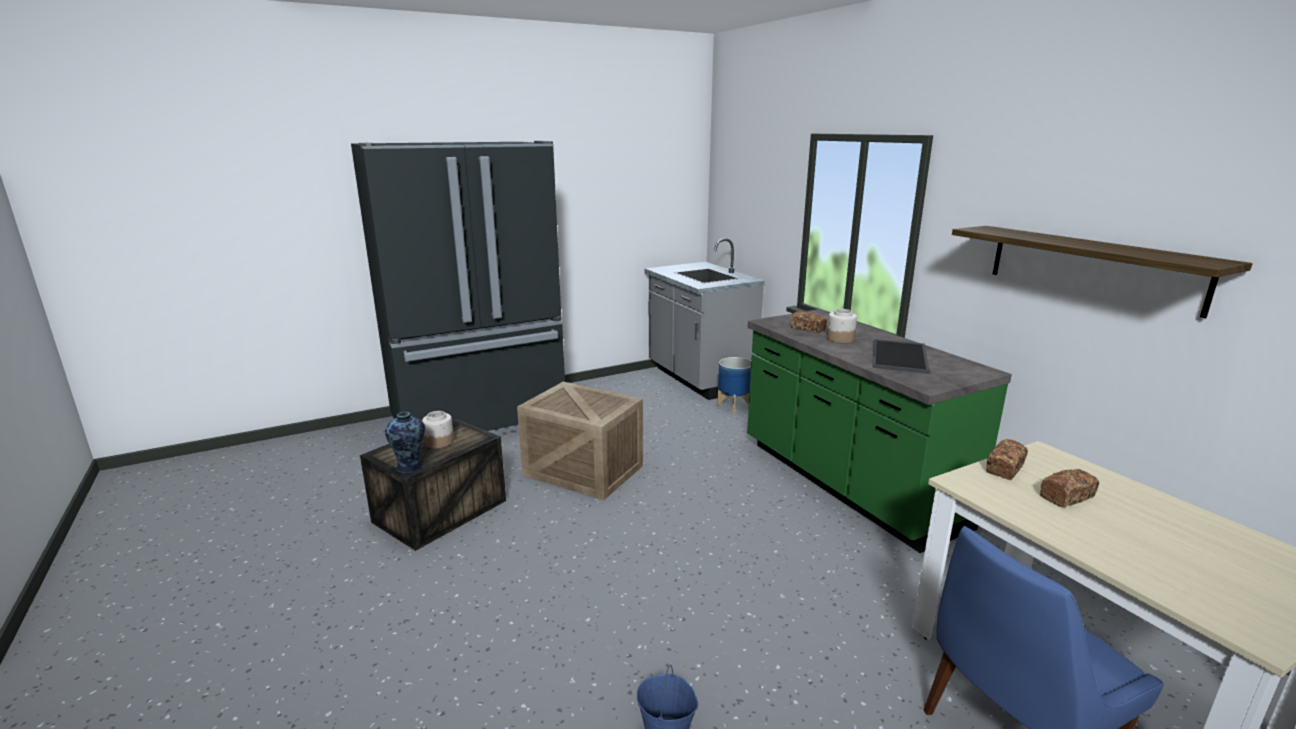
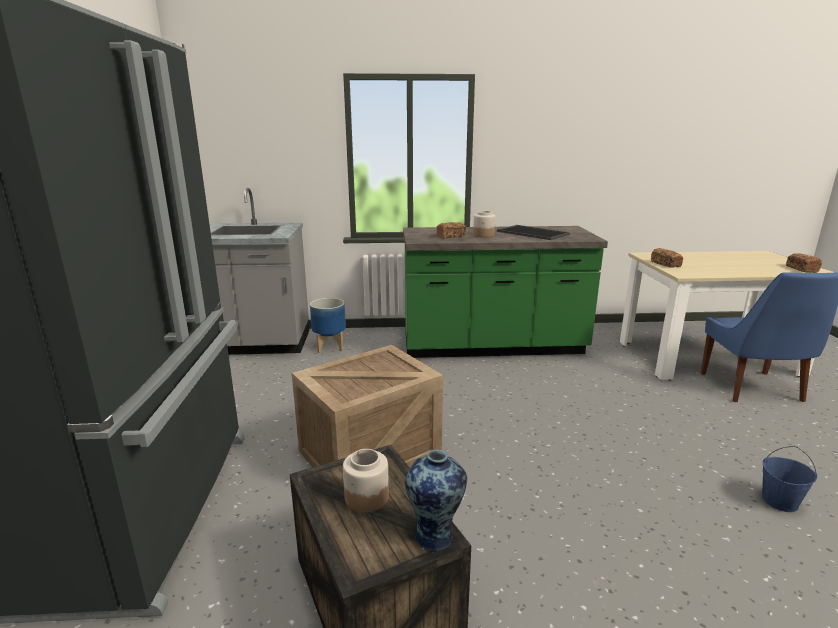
camera: 65 degrees left, 0 degrees up
shelf [952,226,1253,319] -> none
bread [1040,469,1099,507] -> bread moved to [786,253,822,273]

